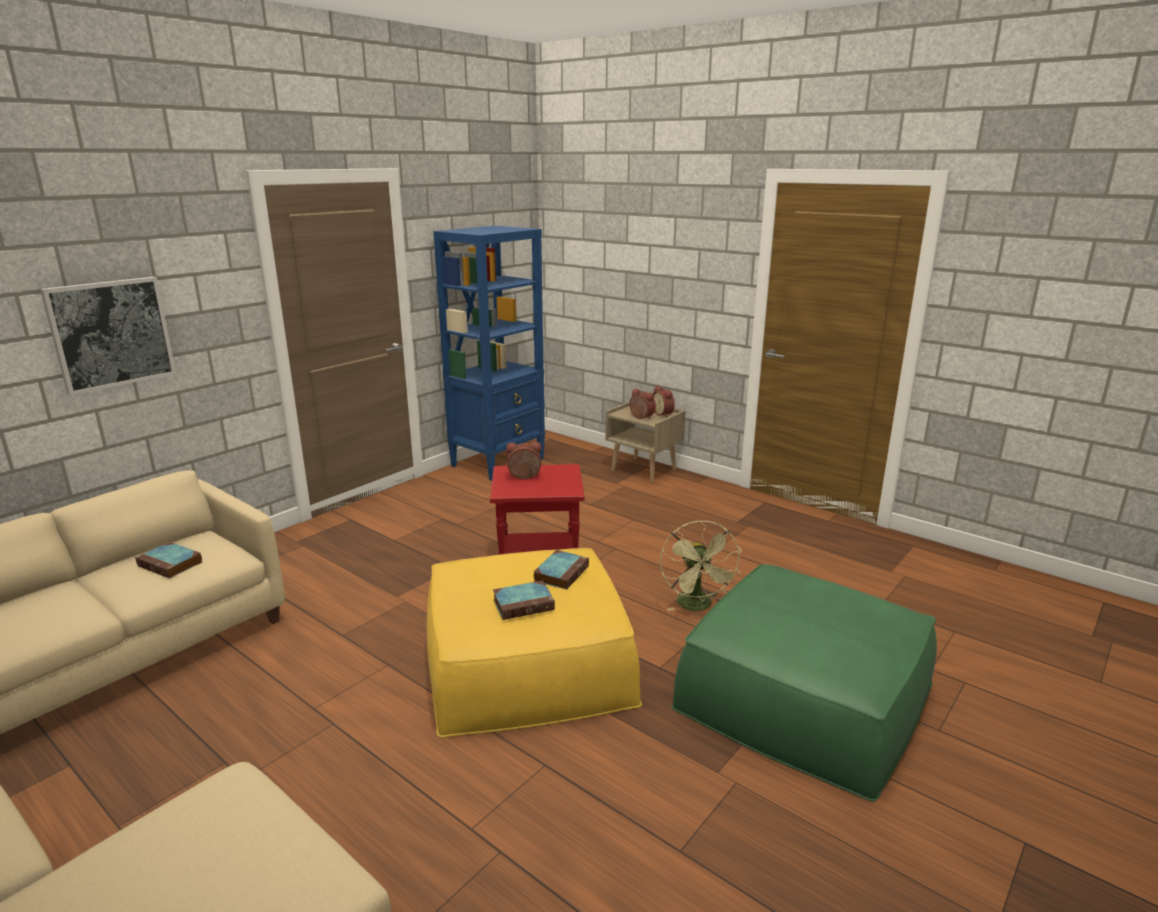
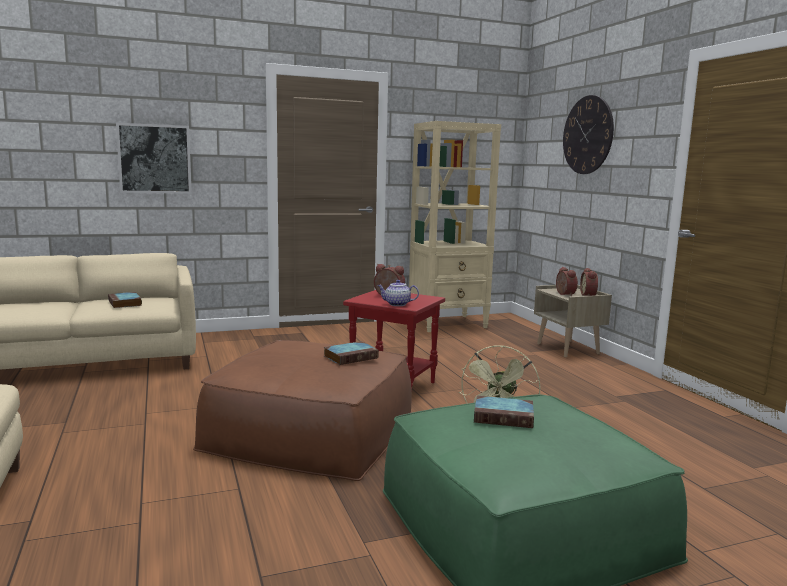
camera: 30 degrees right, 10 degrees down
yellow ottoman [427,548,642,738] -> brown ottoman [193,340,412,481]
blue bookcase [433,226,545,481] -> beige bookcase [409,121,501,332]
book [493,581,555,620] -> book moved to [474,396,534,428]
none -> teapot [377,280,419,306]
none -> wall clock [563,95,614,174]

